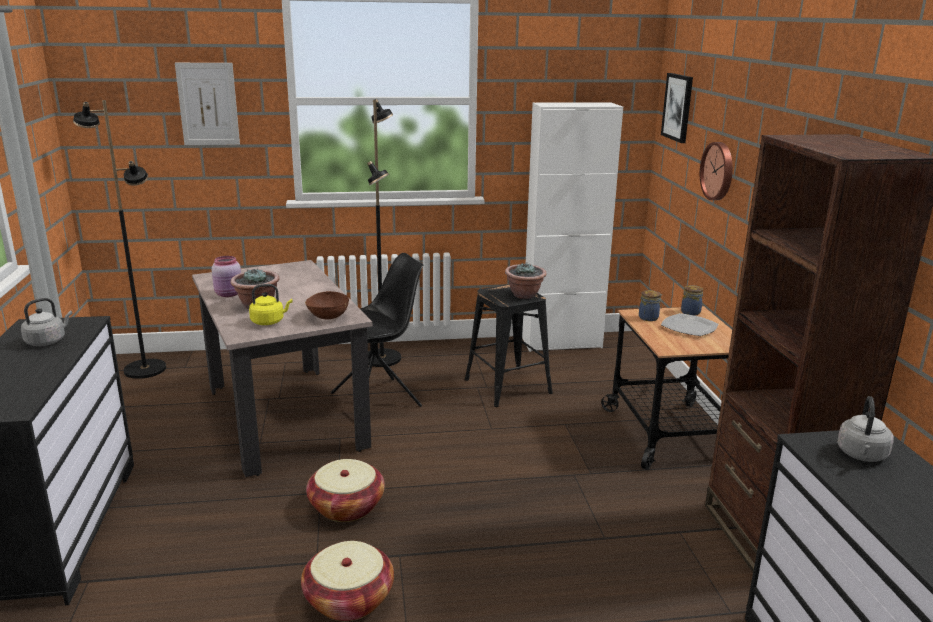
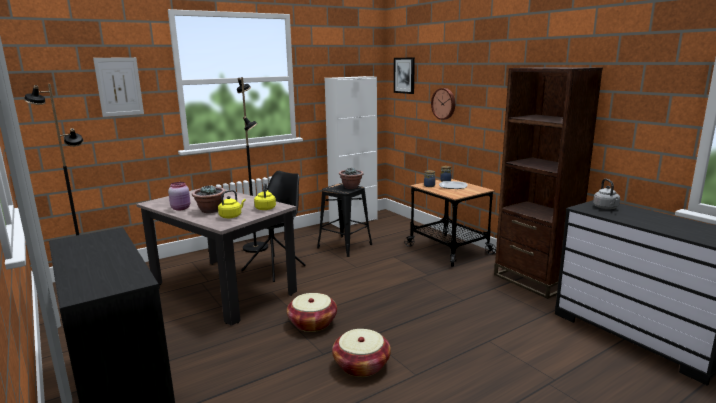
camera: 25 degrees left, 5 degrees down
grey kettle [21,298,72,346] -> none
brown bowl [305,291,349,319] -> yellow kettle [254,183,276,210]

